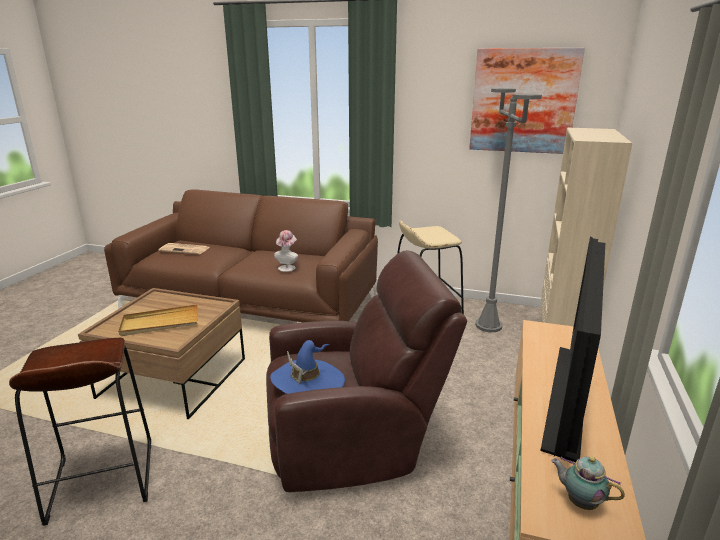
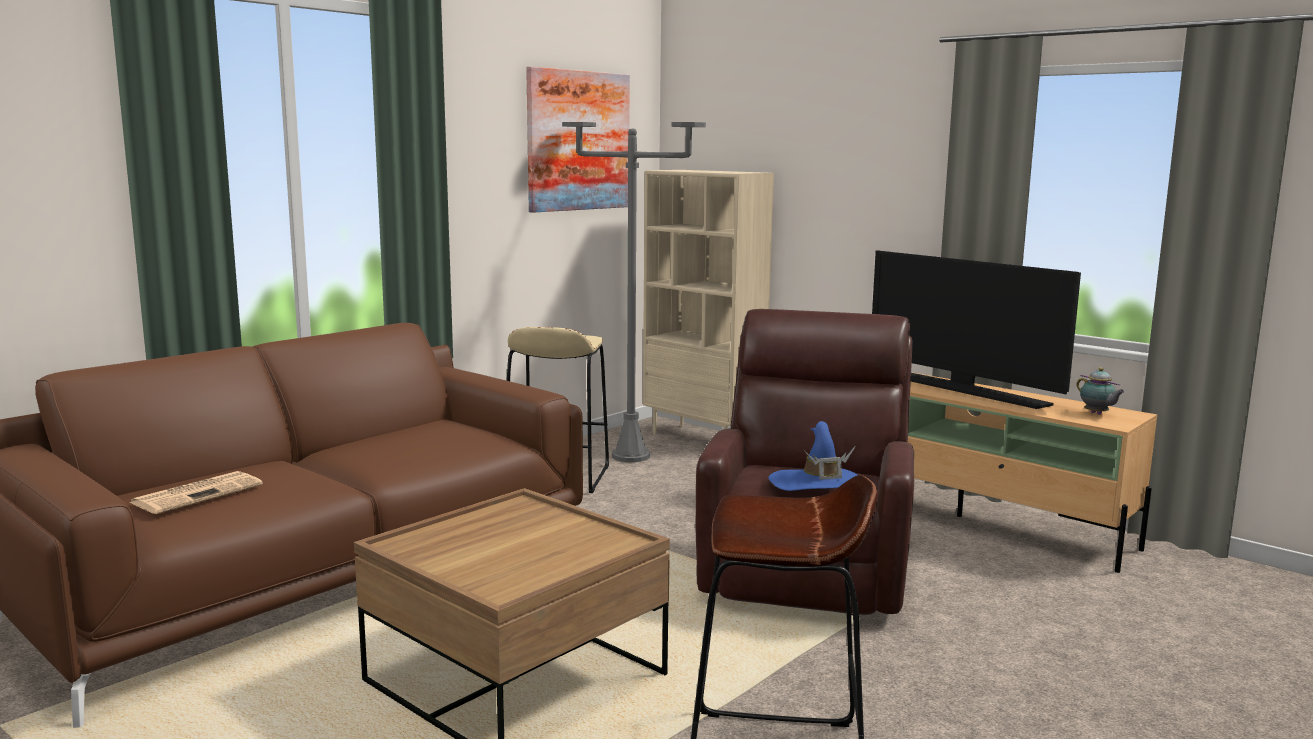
camera: 65 degrees left, 10 degrees down
beige tray [118,304,198,336] -> none
hat [274,230,298,272] -> none
teapot [551,457,625,510] -> teapot turned 90 degrees counterclockwise [1076,367,1125,415]

